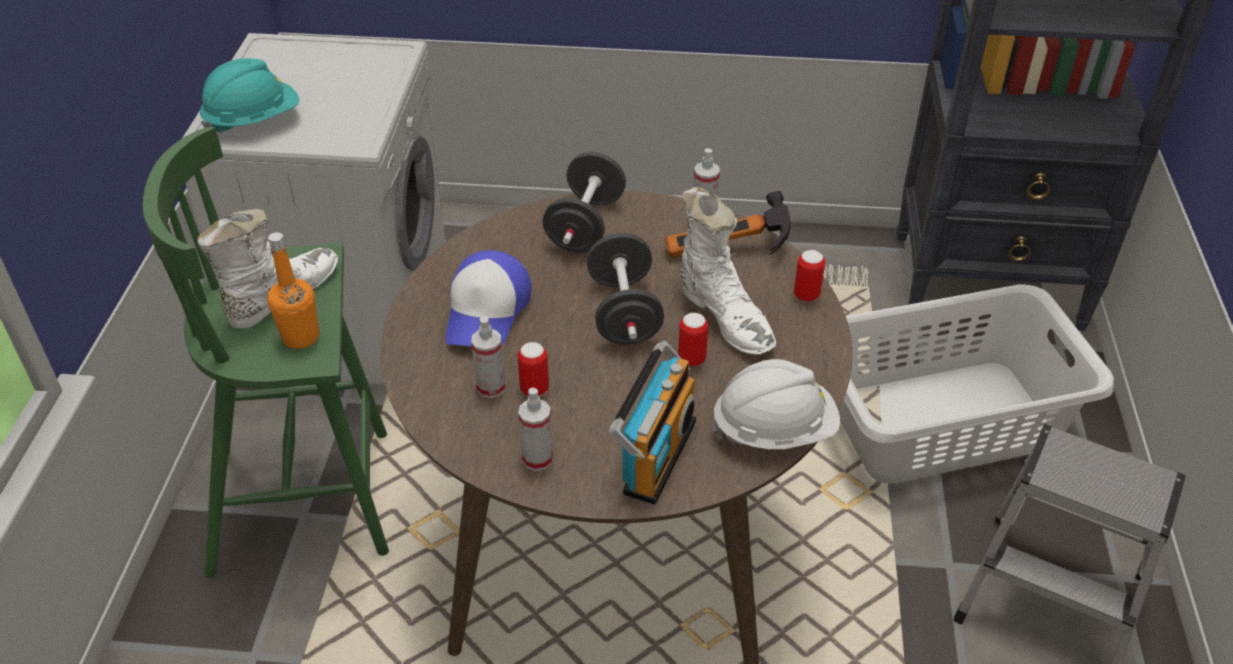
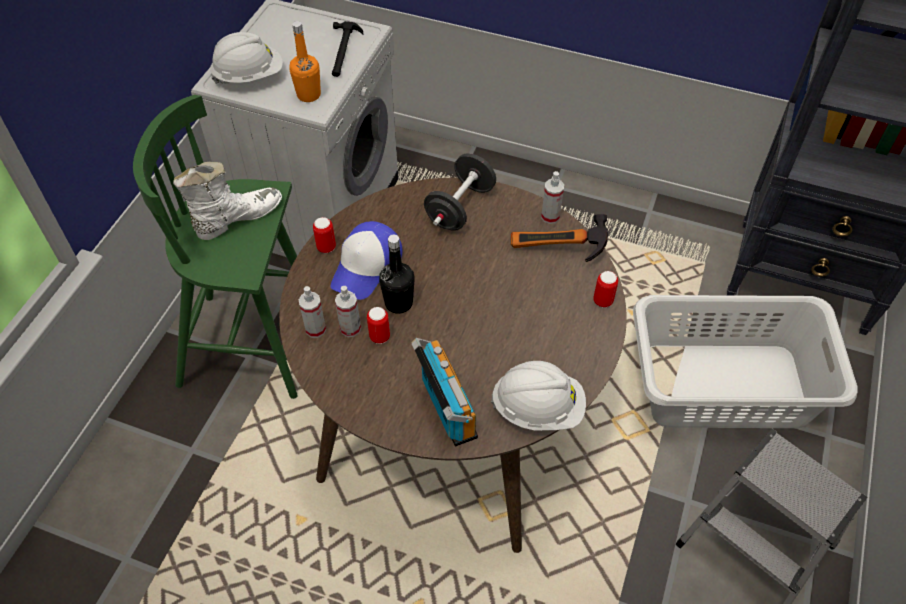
camera: 15 degrees right, 10 degrees up
turquoise hard hat [199,58,299,133] -> white hard hat [210,32,283,85]
orange bottle [268,232,319,349] -> orange bottle moved to [289,21,321,102]
spray bottle [518,388,553,471] -> spray bottle moved to [299,286,326,338]
black dumbbell [587,233,664,345] -> none
radio [609,341,696,505] -> radio turned 60 degrees counterclockwise [412,338,478,446]
can [678,313,708,367] -> can moved to [313,217,336,253]
white boot [680,187,776,355] -> none
none -> hammer [332,21,364,77]
none -> black bottle [379,235,415,314]

